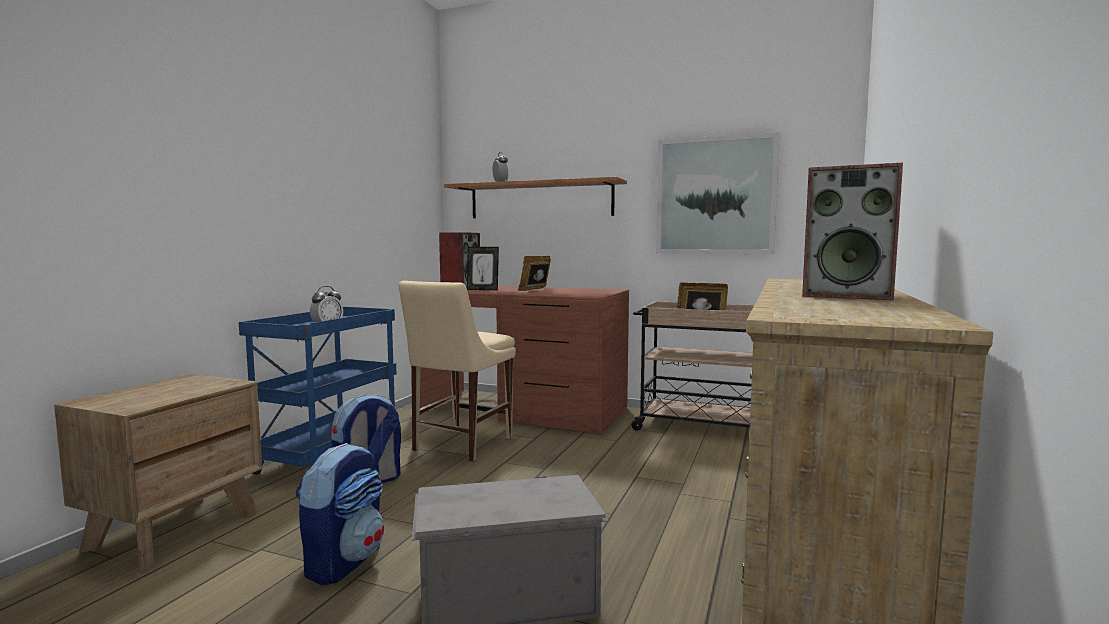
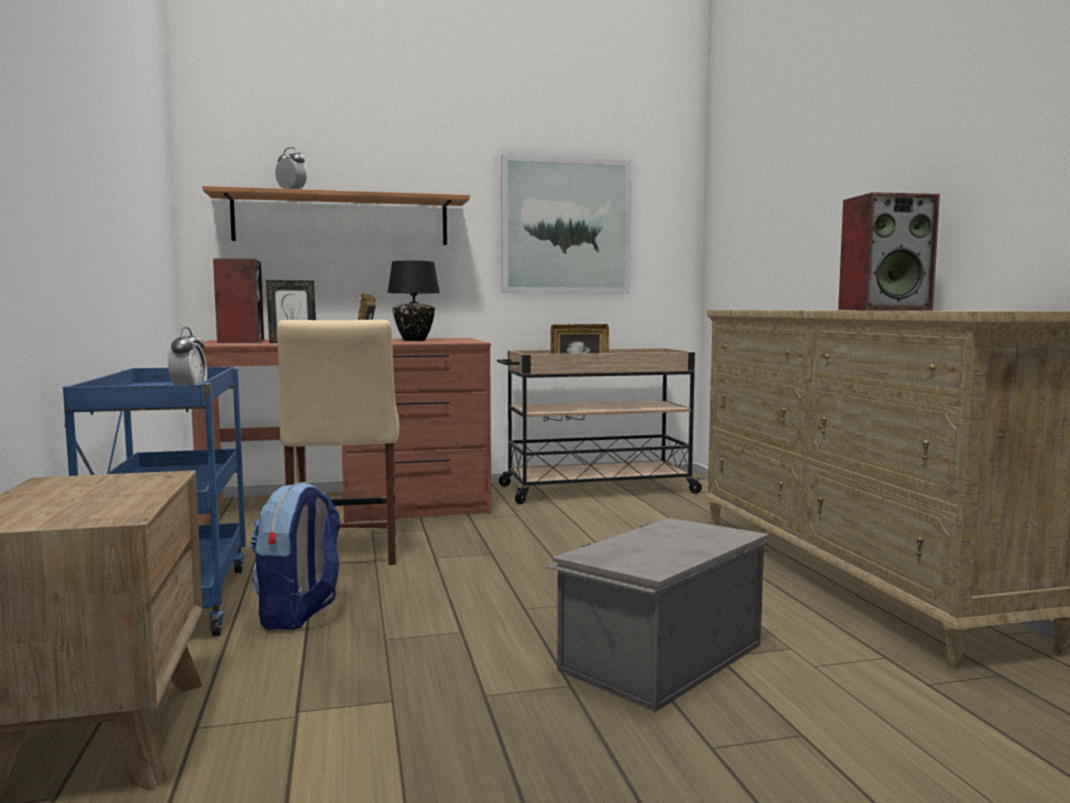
camera: 35 degrees left, 0 degrees up
backpack [296,443,384,585] -> none
none -> black table lamp [387,261,440,341]

